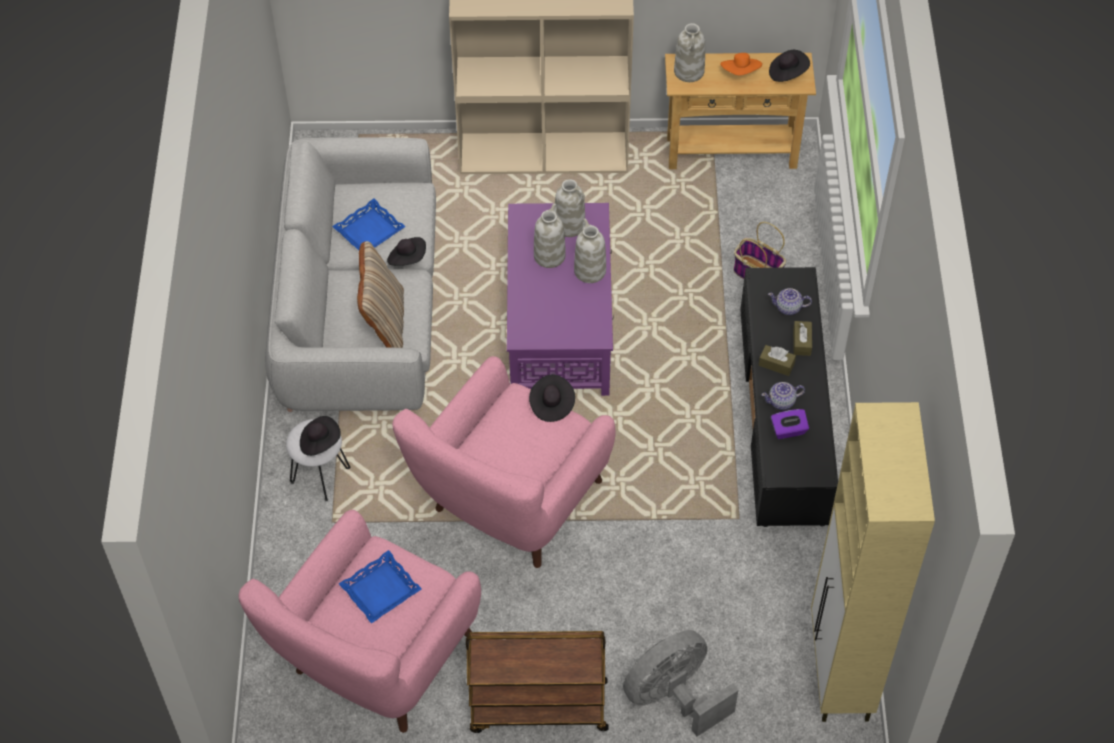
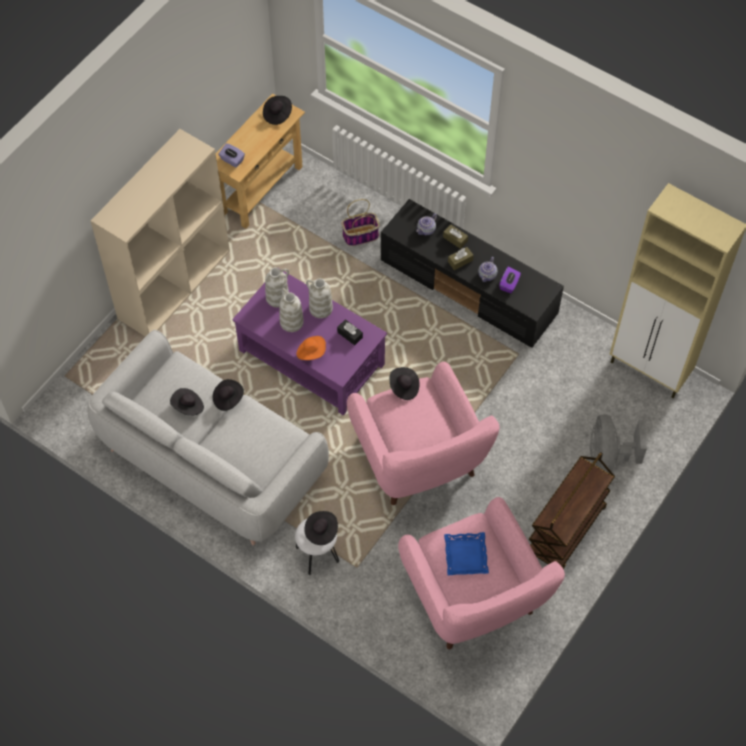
camera: 55 degrees left, 5 degrees up
blue tray [332,199,406,250] -> black hat [170,388,204,416]
beige pillow [357,241,404,348] -> none
white vase [674,23,705,82] -> purple tissue box [218,143,245,168]
orange hat [720,53,762,76] -> orange hat moved to [296,336,326,360]
none -> black tissue box [337,319,363,345]

